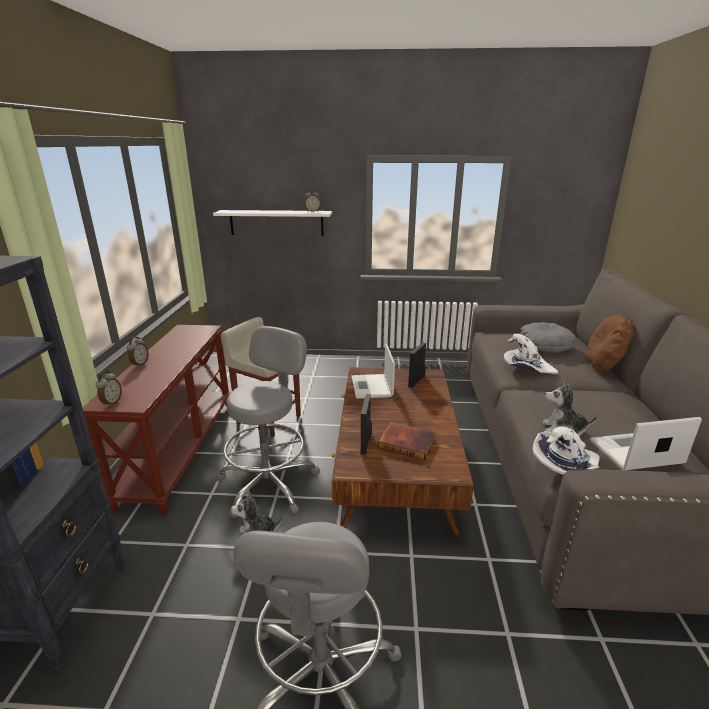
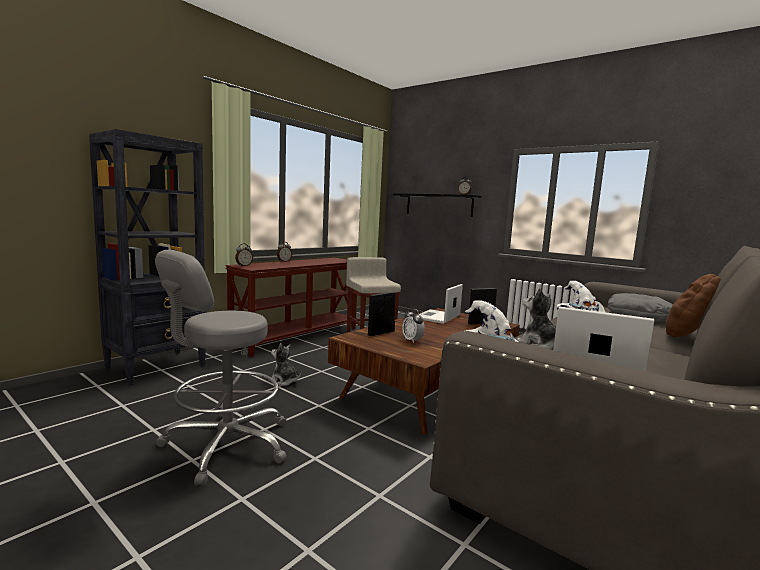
camera: 35 degrees right, 15 degrees down
white shelf [213,210,332,236] -> black shelf [393,193,481,217]
grey stool [216,326,320,518] -> none
book [377,422,436,460] -> alarm clock [402,309,425,343]

